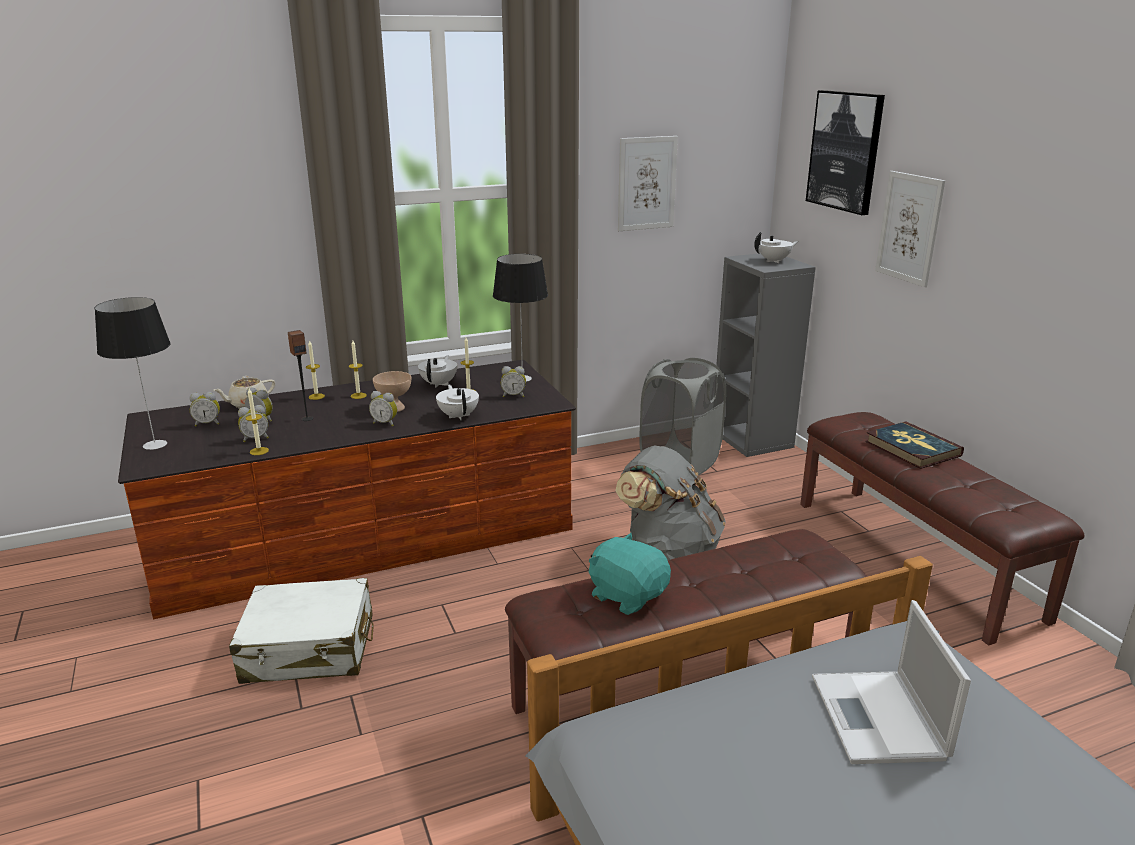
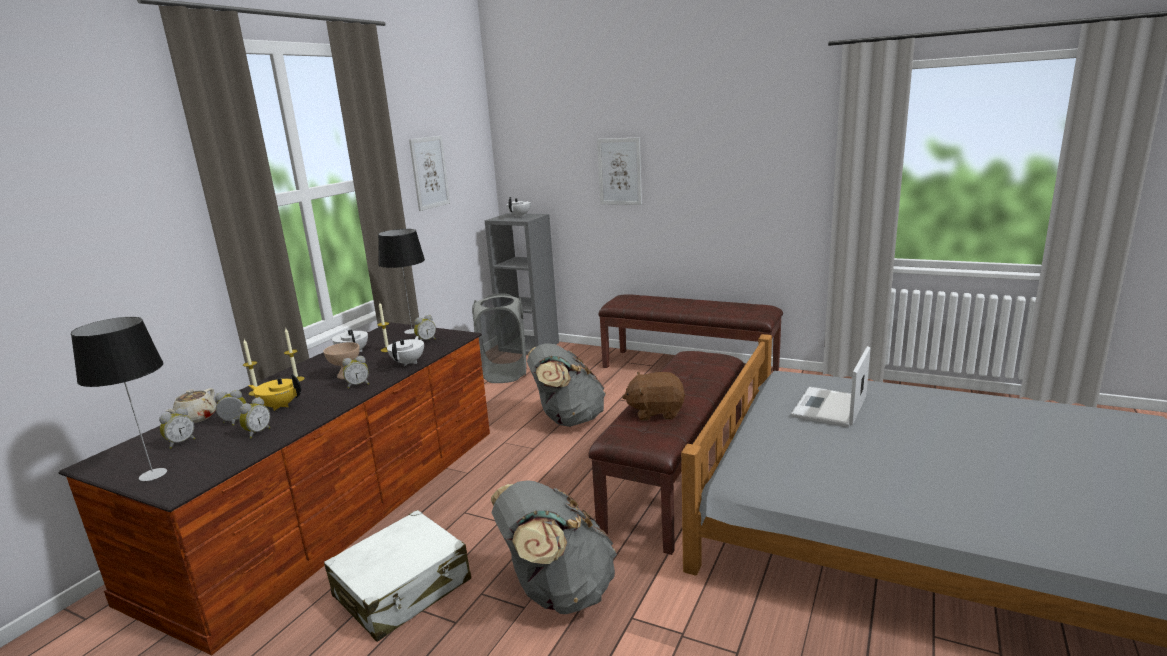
camera: 40 degrees left, 5 degrees down
candle [246,388,269,455] -> none
speaker [288,330,313,421] -> yellow teapot [248,374,301,411]
white teapot [436,385,479,420] -> white teapot turned 75 degrees clockwise [387,336,424,366]
turquoise plush toy [589,533,671,615] -> brown plush toy [622,372,686,421]
picture [806,90,885,215] -> none
laptop [812,600,971,764] -> laptop turned 75 degrees clockwise [791,346,870,427]
book [865,422,964,469] -> none
none -> grey backpack [491,480,617,614]

